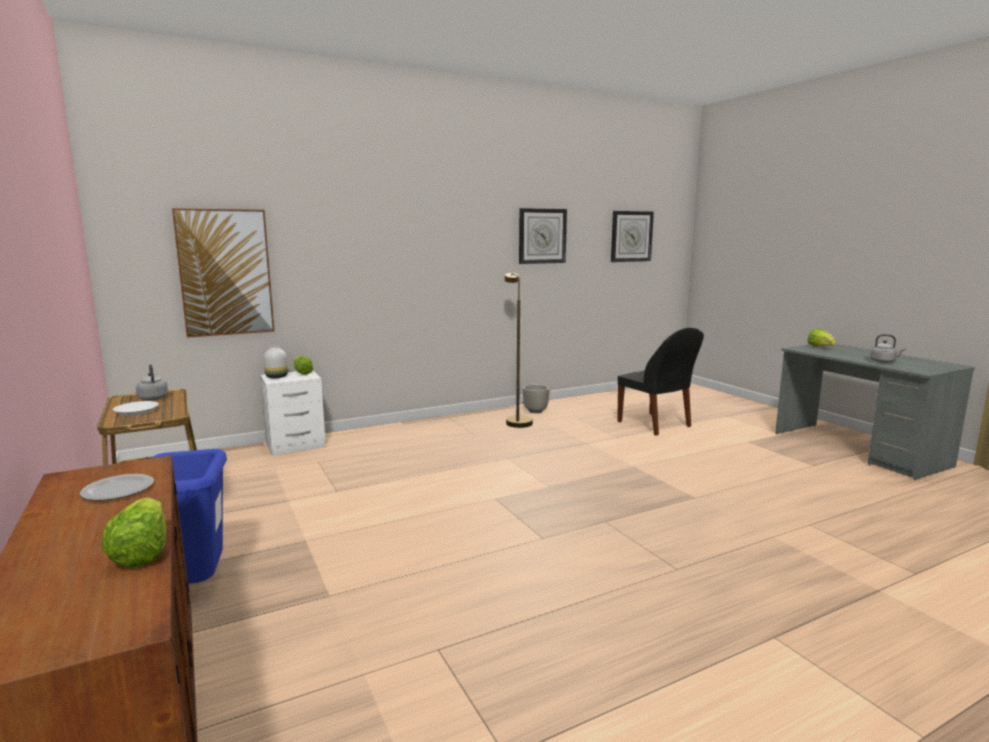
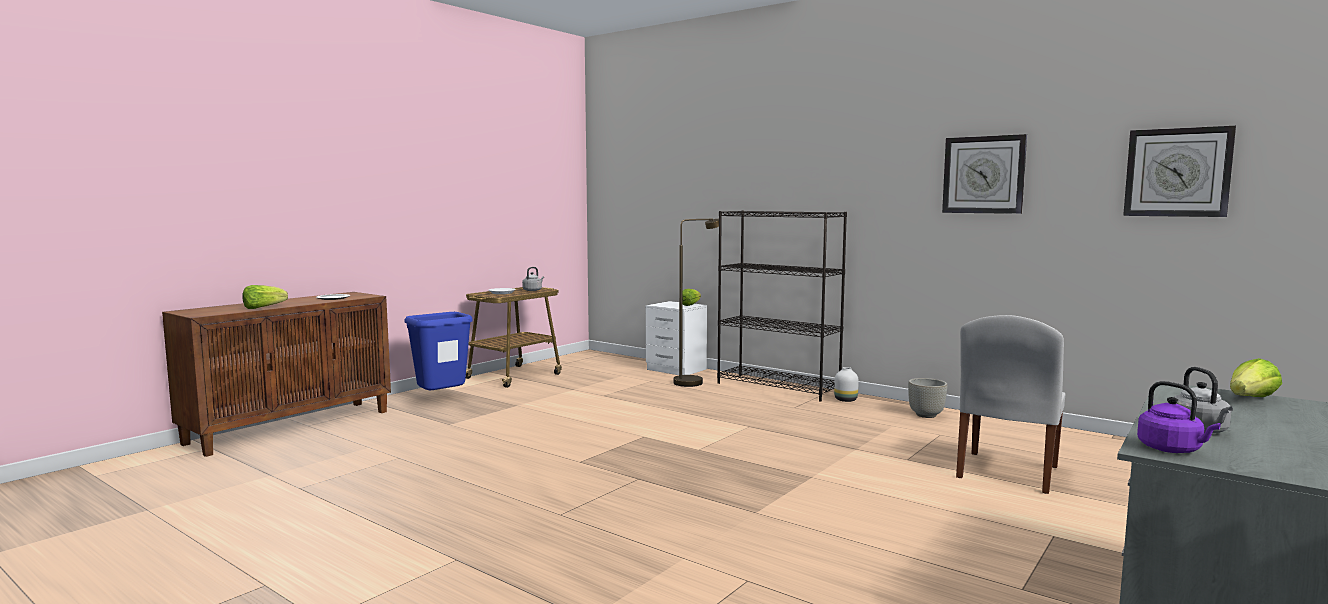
camera: 65 degrees right, 5 degrees down
picture [172,208,274,338] -> none
white vase [263,346,288,378] -> white vase moved to [834,367,859,402]
brown floor lamp [505,273,533,428] -> brown floor lamp moved to [673,218,719,387]
black chair [617,328,704,436] -> white chair [956,315,1065,494]
none -> black bookcase [717,210,847,402]
none -> purple kettle [1137,381,1221,453]

